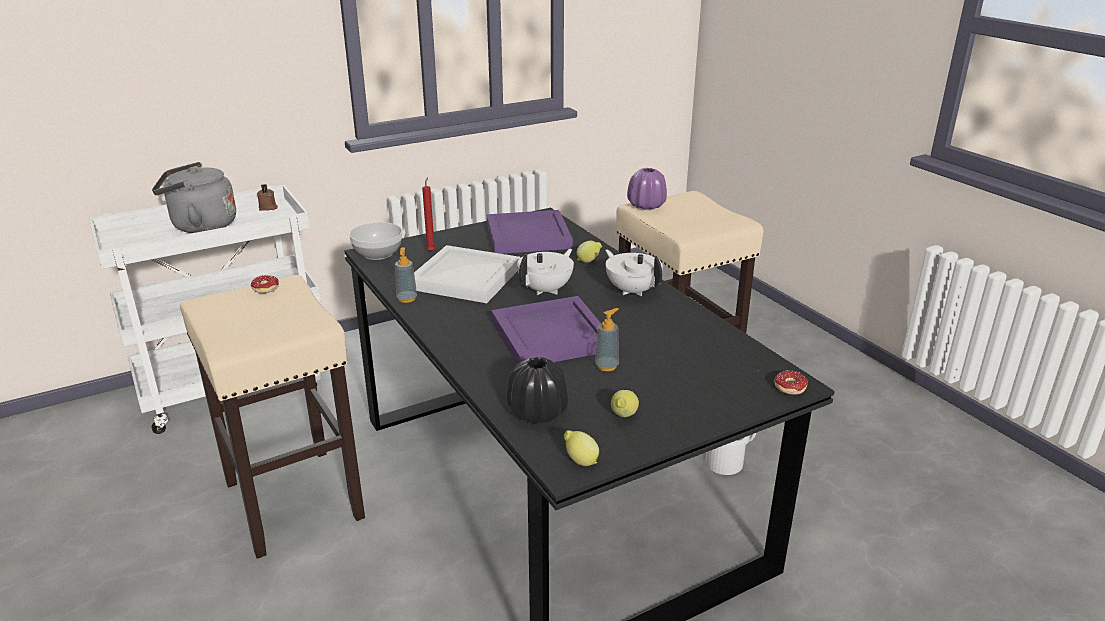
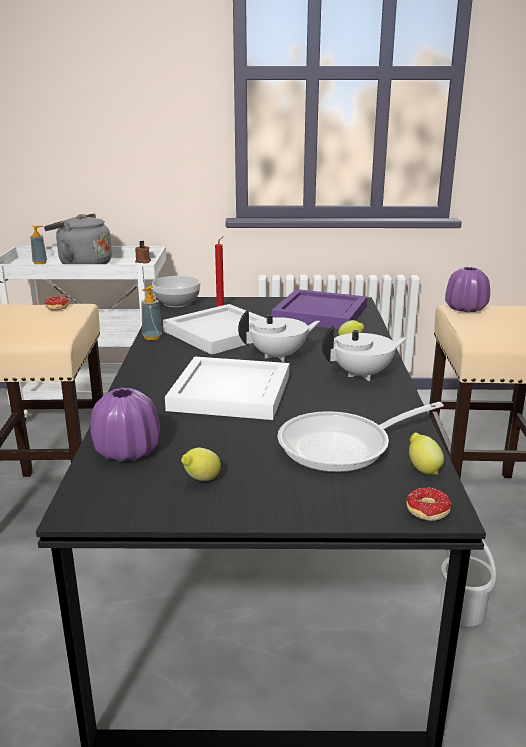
camera: 30 degrees right, 5 degrees down
purple tray [491,296,601,364] -> white tray [165,357,289,420]
black vase [506,357,568,424] -> purple vase [91,388,160,462]
lemon [564,430,599,466] -> lemon moved to [409,432,444,475]
soap dispenser [595,308,619,371] -> soap dispenser moved to [30,226,47,264]
white teapot [605,250,663,296] -> white teapot turned 75 degrees clockwise [322,326,407,381]
none -> frying pan [277,402,444,472]

